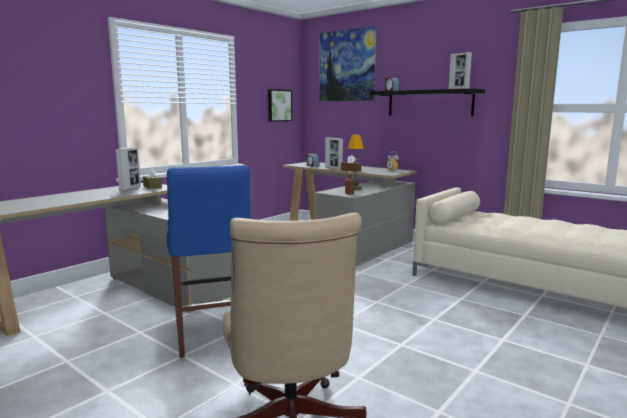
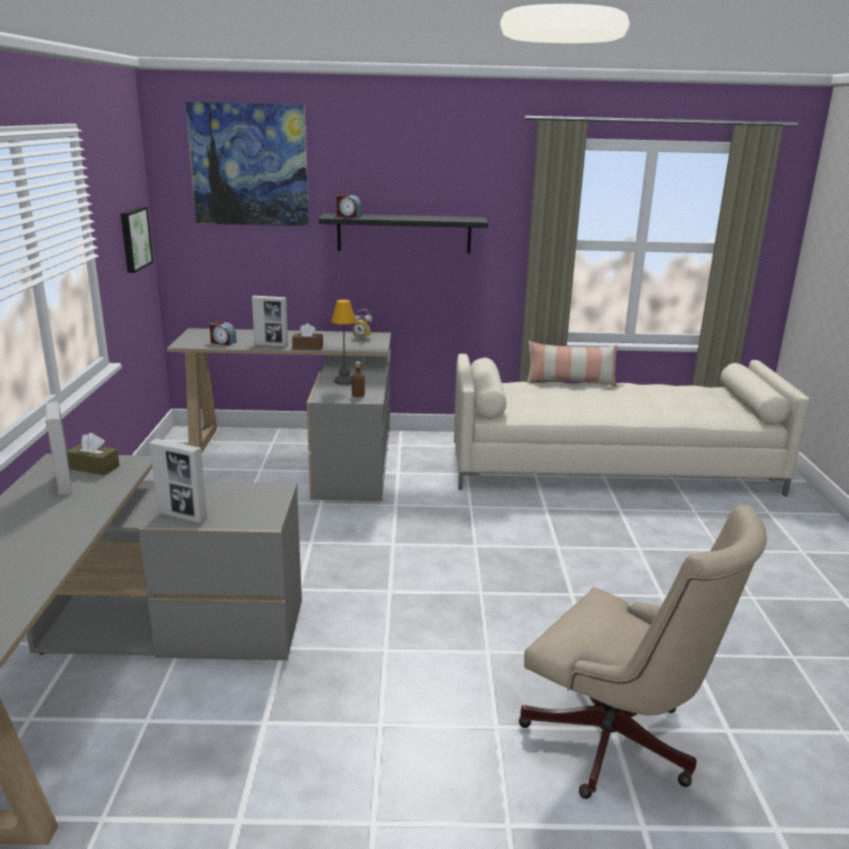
camera: 40 degrees left, 10 degrees up
blue stool [166,165,250,358] -> none
picture frame [449,52,472,89] -> picture frame moved to [149,439,207,523]
none -> pillow [527,341,618,387]

